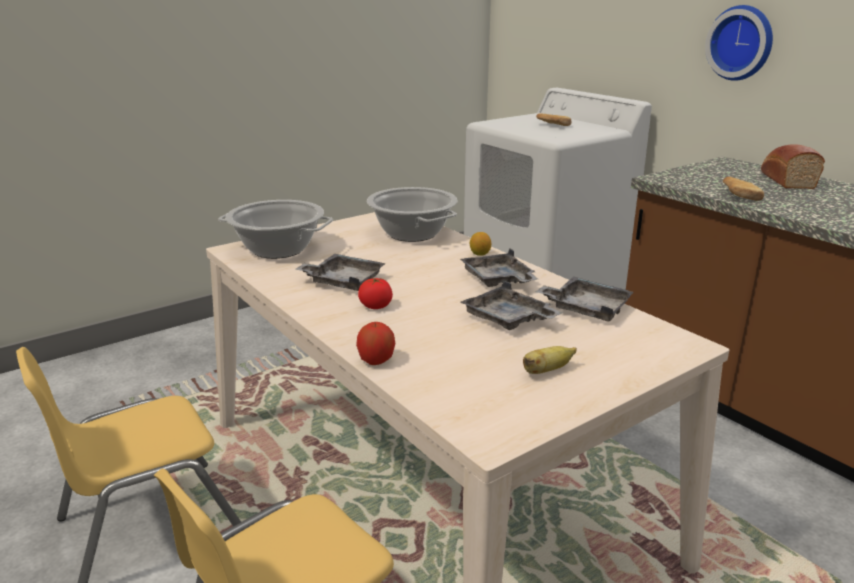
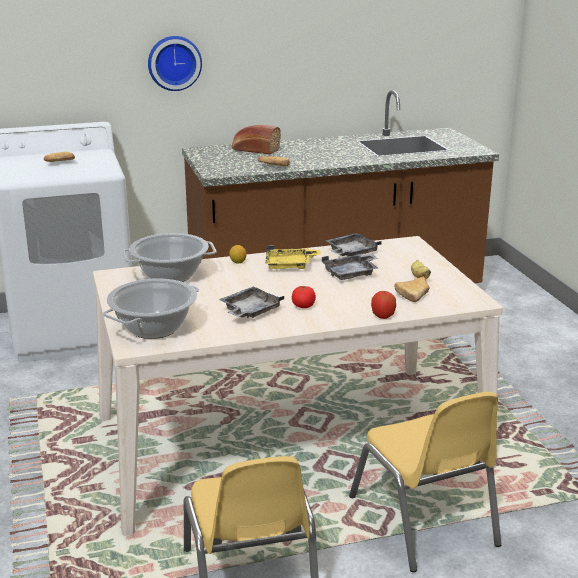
camera: 70 degrees left, 0 degrees up
grey tray [460,249,538,287] -> yellow tray [266,245,321,269]
none -> bread [394,277,429,302]

